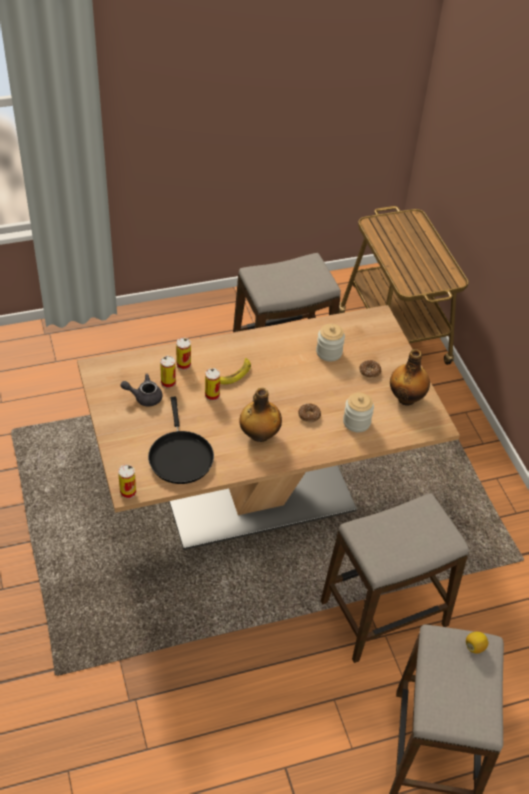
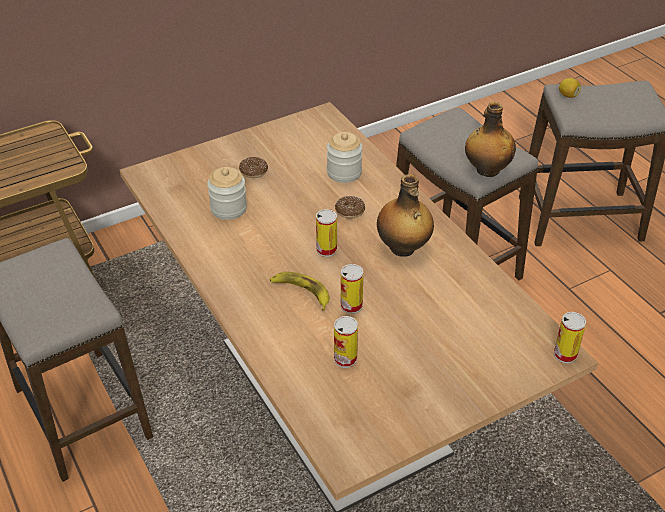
camera: 100 degrees left, 5 degrees down
grey teapot [120,374,162,407] -> none
black frying pan [148,397,214,484] -> none
can [176,338,191,370] -> can moved to [316,209,337,257]
bottle [390,349,430,406] -> bottle moved to [465,102,516,177]

